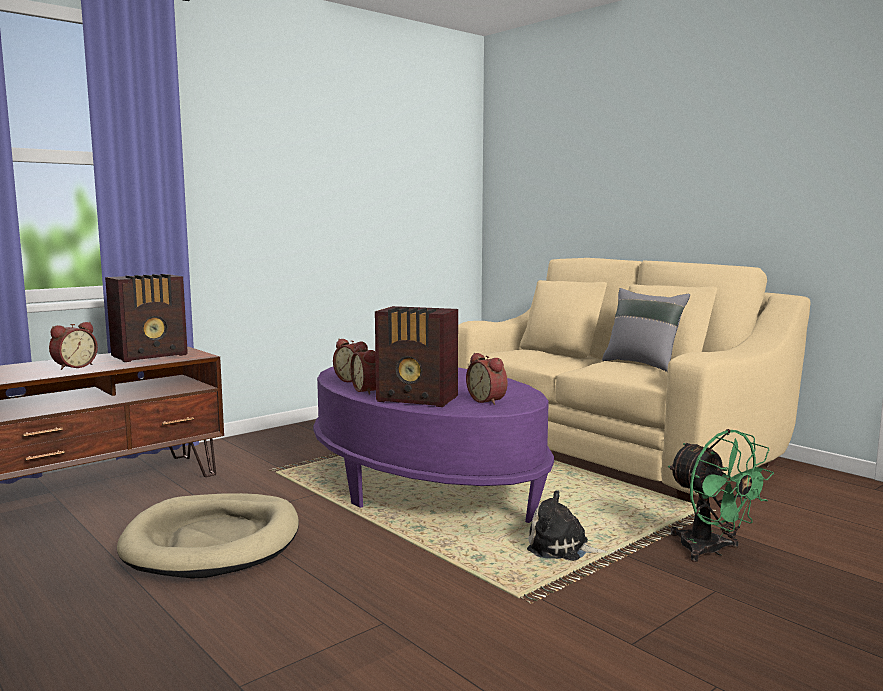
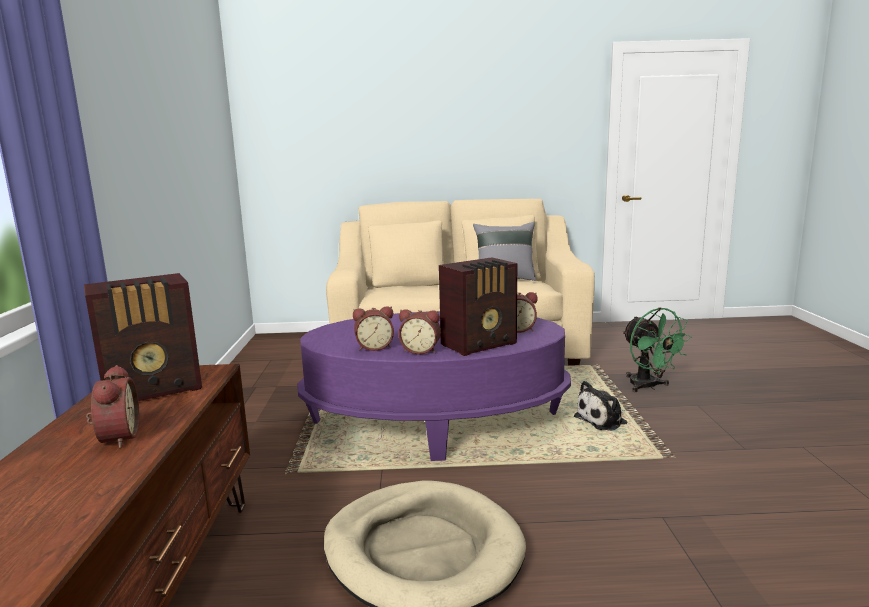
camera: 50 degrees left, 5 degrees up
radio [105,274,188,362] -> radio turned 60 degrees clockwise [84,273,202,401]
green fan [668,429,774,562] -> green fan turned 60 degrees clockwise [622,307,692,392]

